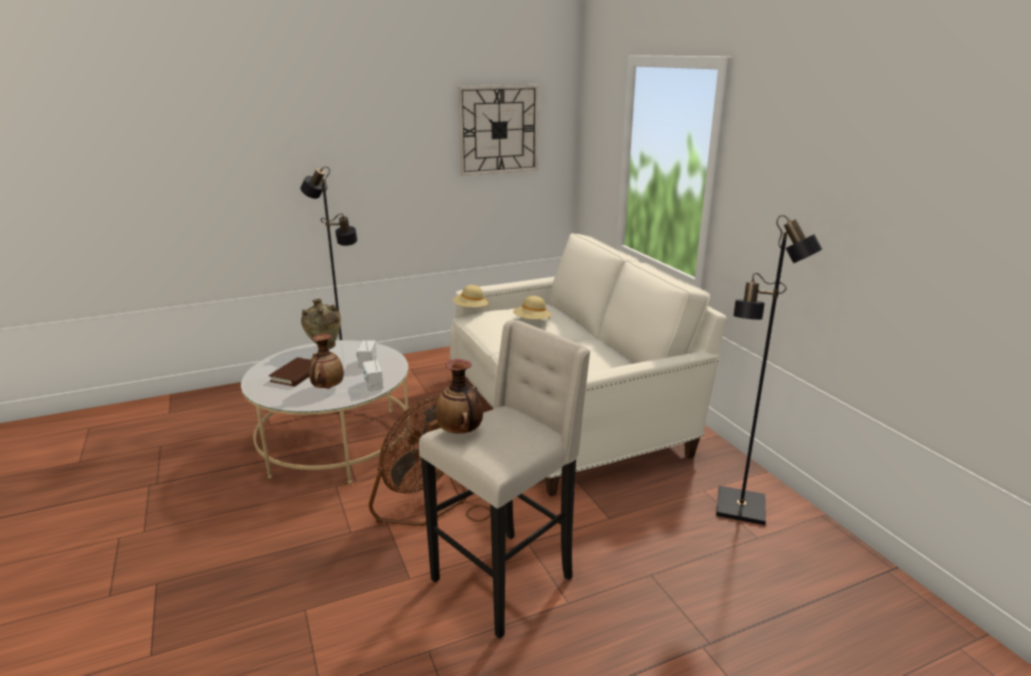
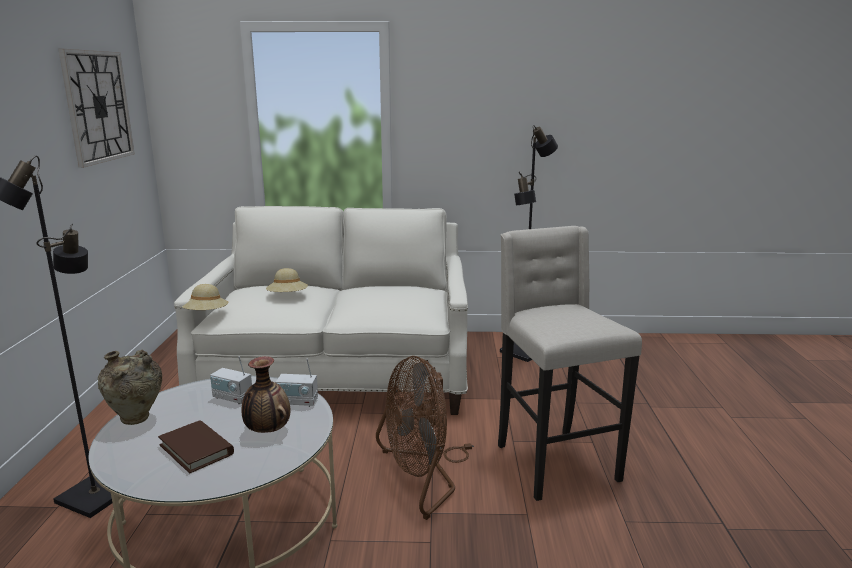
camera: 65 degrees left, 5 degrees down
vase [436,359,483,434] -> none

